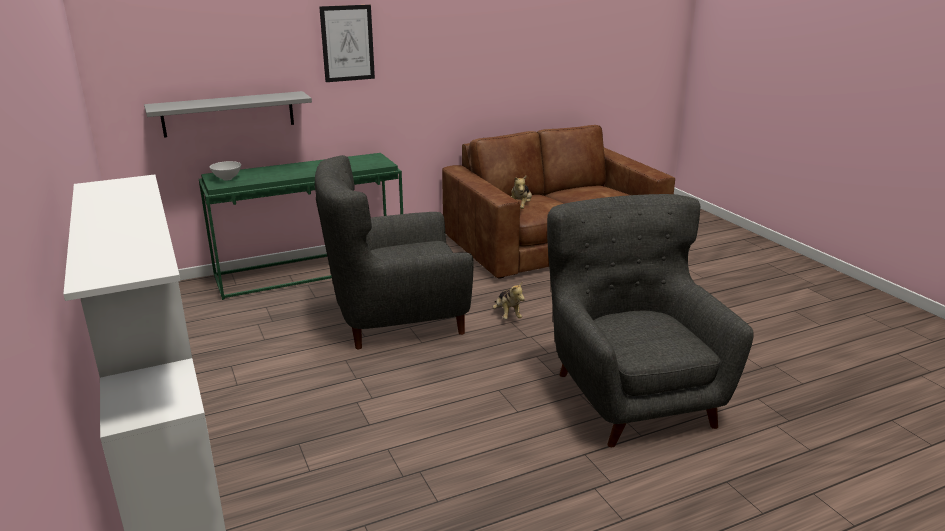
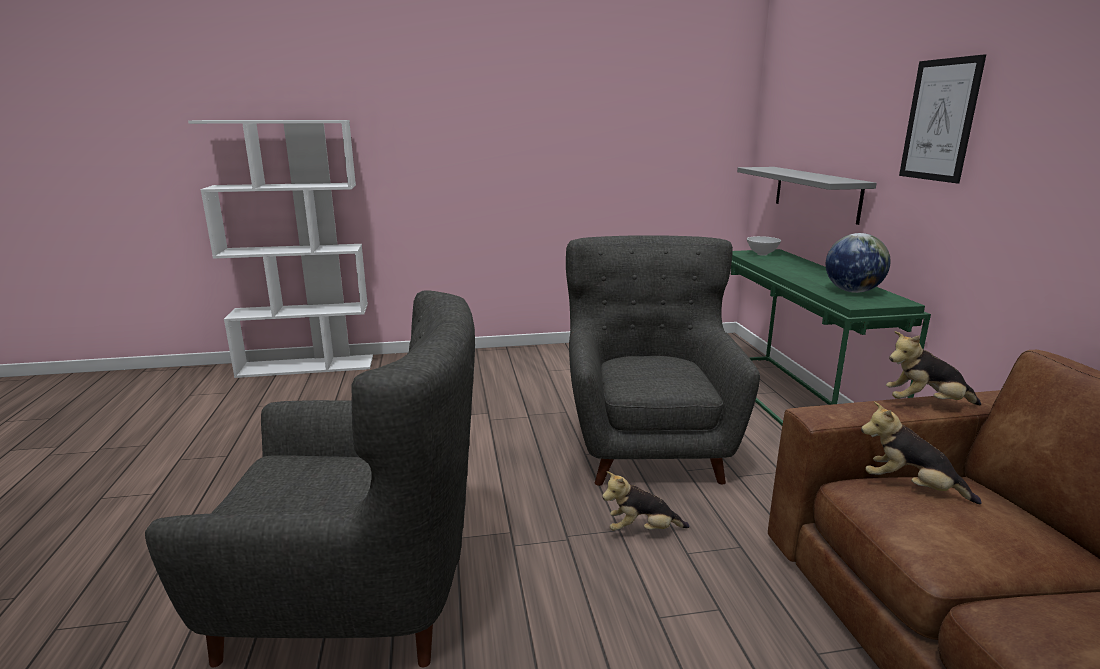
camera: 105 degrees right, 5 degrees down
none -> globe [826,233,891,293]
none -> plush toy [886,331,981,405]

